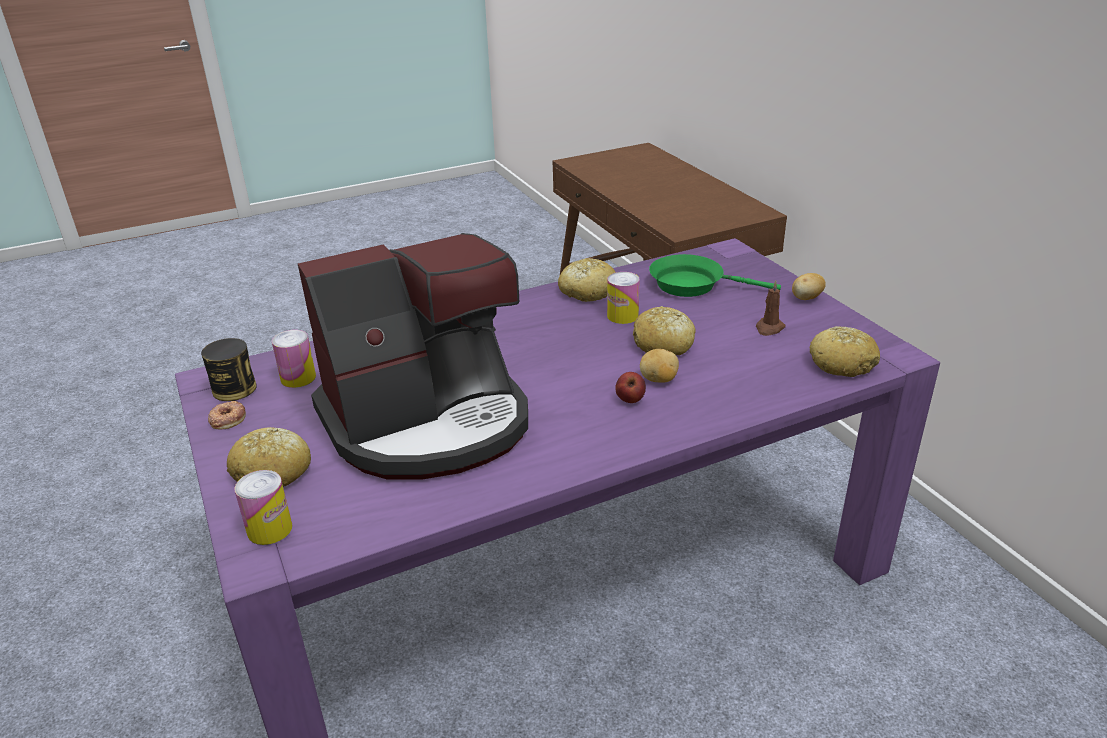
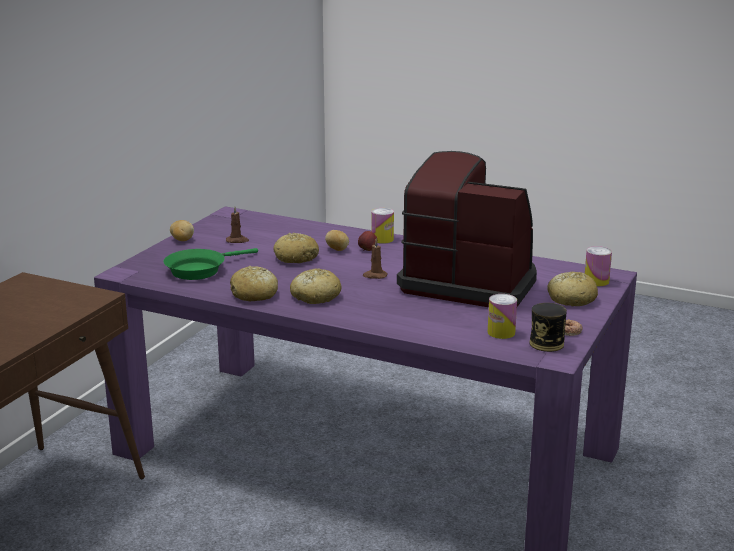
camera: 130 degrees left, 10 degrees down
can [607,272,640,324] -> can moved to [371,208,394,244]
green frying pan [649,254,781,297] -> green frying pan turned 75 degrees clockwise [164,248,258,280]
bread [810,326,880,377] -> bread moved to [290,268,341,304]
none -> brown candle [363,238,388,279]

